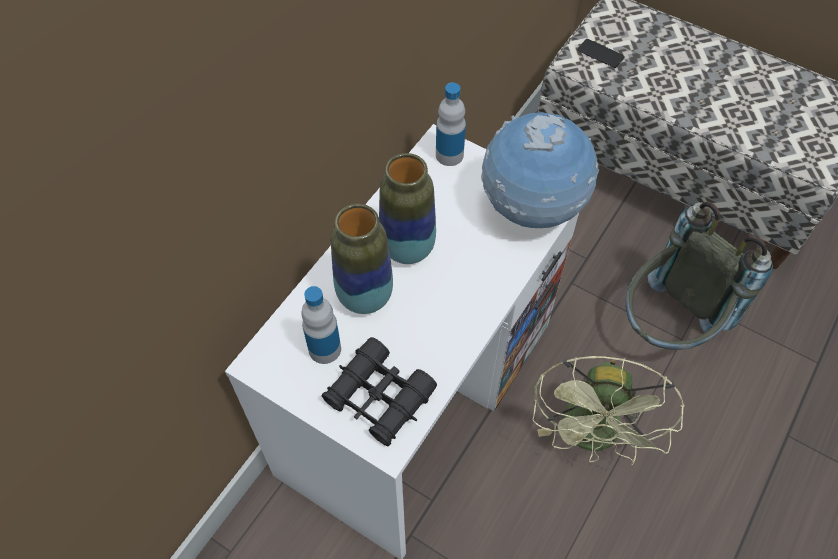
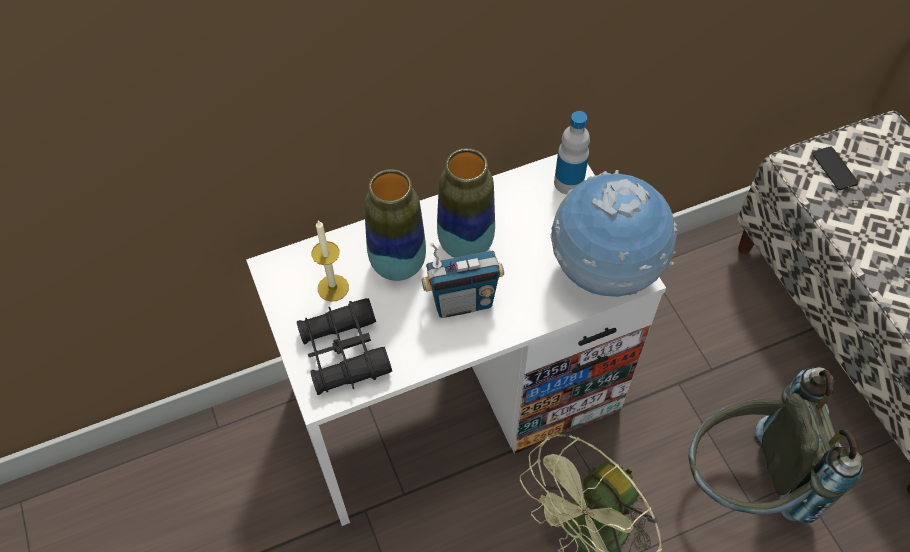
camera: 35 degrees right, 0 degrees up
bottle [301,286,341,364] -> candle [312,220,349,302]
none -> radio [422,243,504,318]

